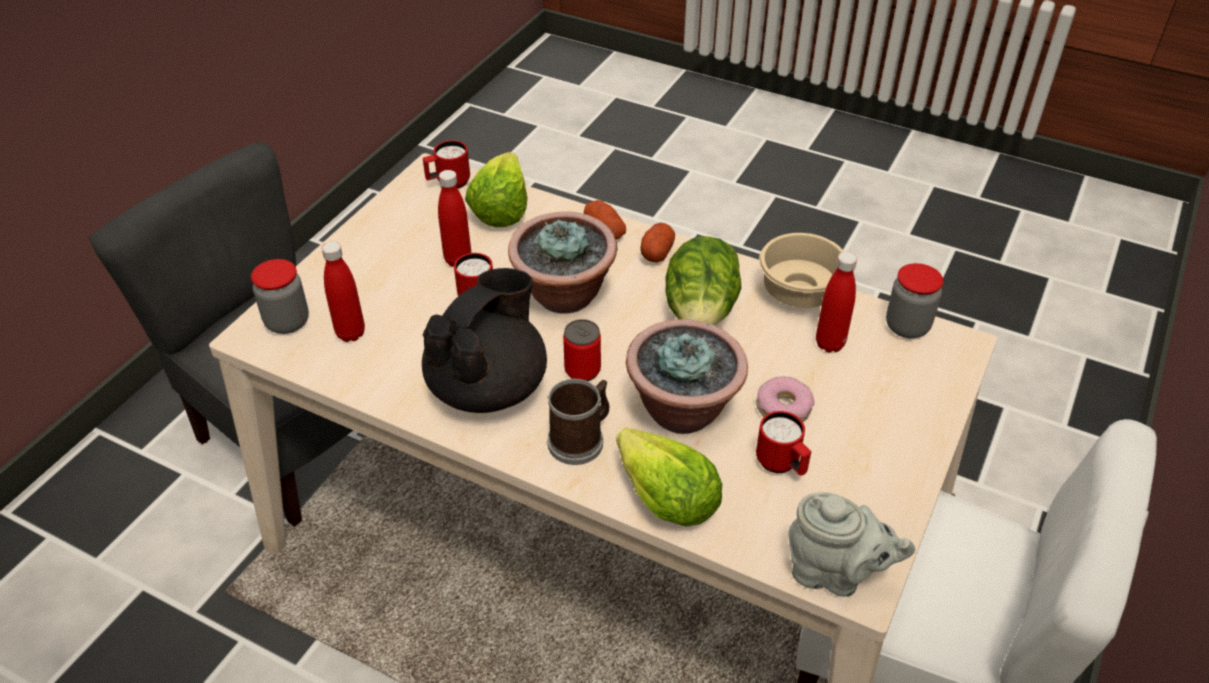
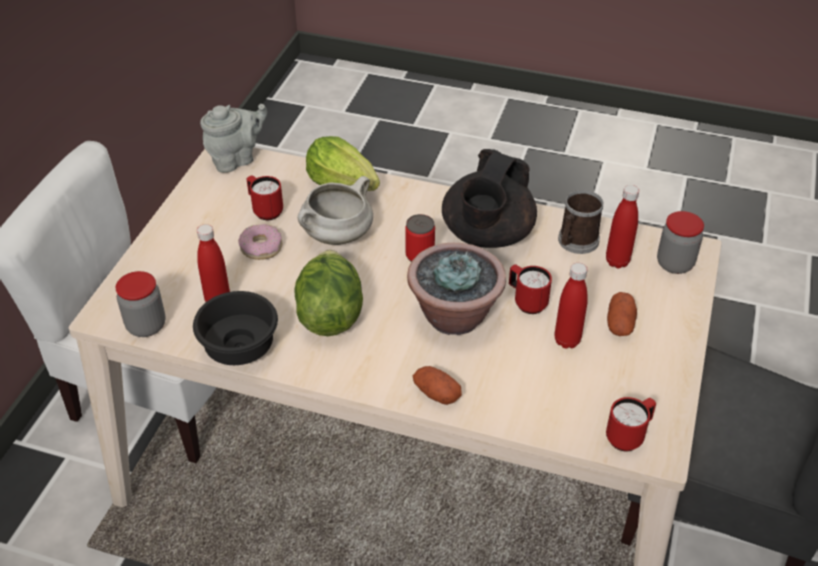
camera: 170 degrees right, 0 degrees up
lettuce [465,152,527,227] -> none
mug [548,379,609,465] -> mug moved to [558,190,604,254]
potted plant [626,319,748,434] -> white cooking pot [298,176,373,245]
potato [641,223,675,263] -> potato moved to [607,292,637,336]
beige bowl [759,233,844,308] -> black bowl [193,291,278,365]
grey teapot [788,492,915,597] -> grey teapot turned 135 degrees clockwise [200,104,267,173]

